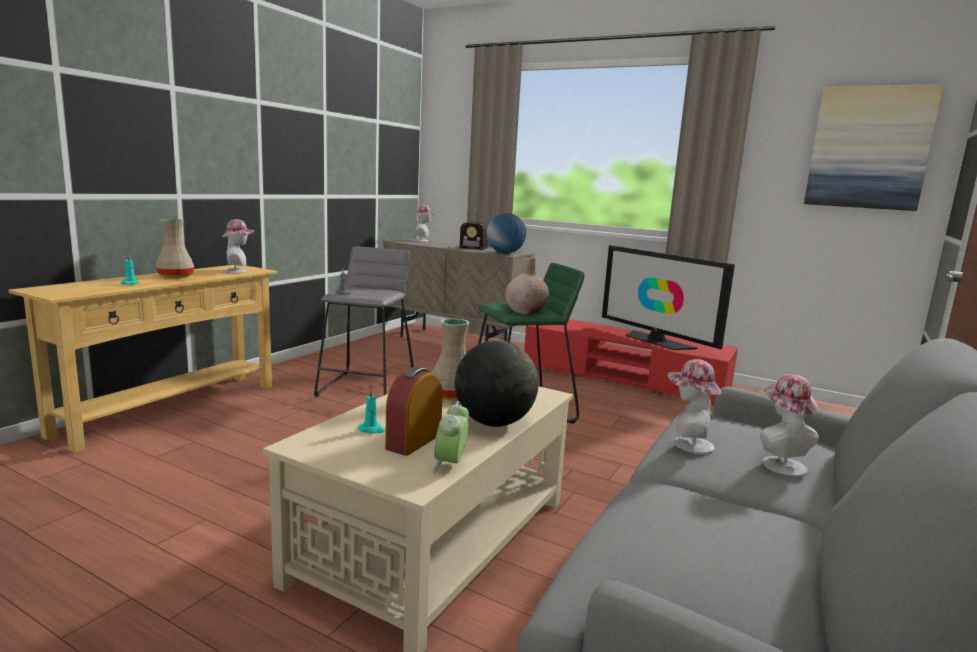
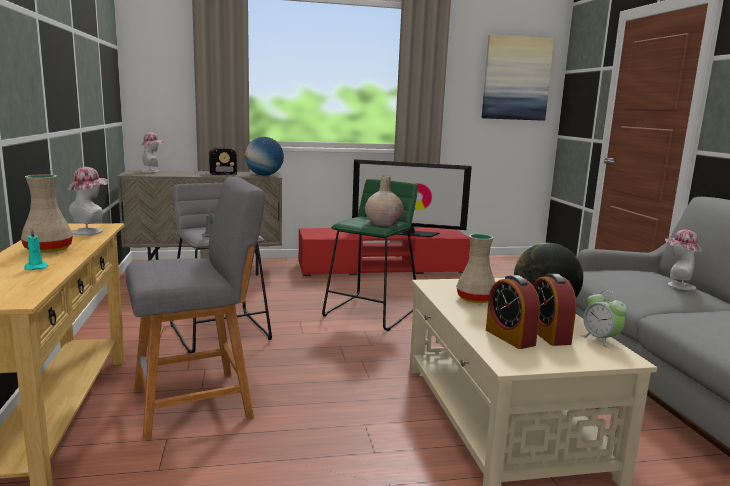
camera: 40 degrees left, 0 degrees up
turquoise candle [358,388,385,434] -> alarm clock [486,275,540,349]
hat [668,359,721,454] -> none
none -> grey stool [126,177,265,441]

